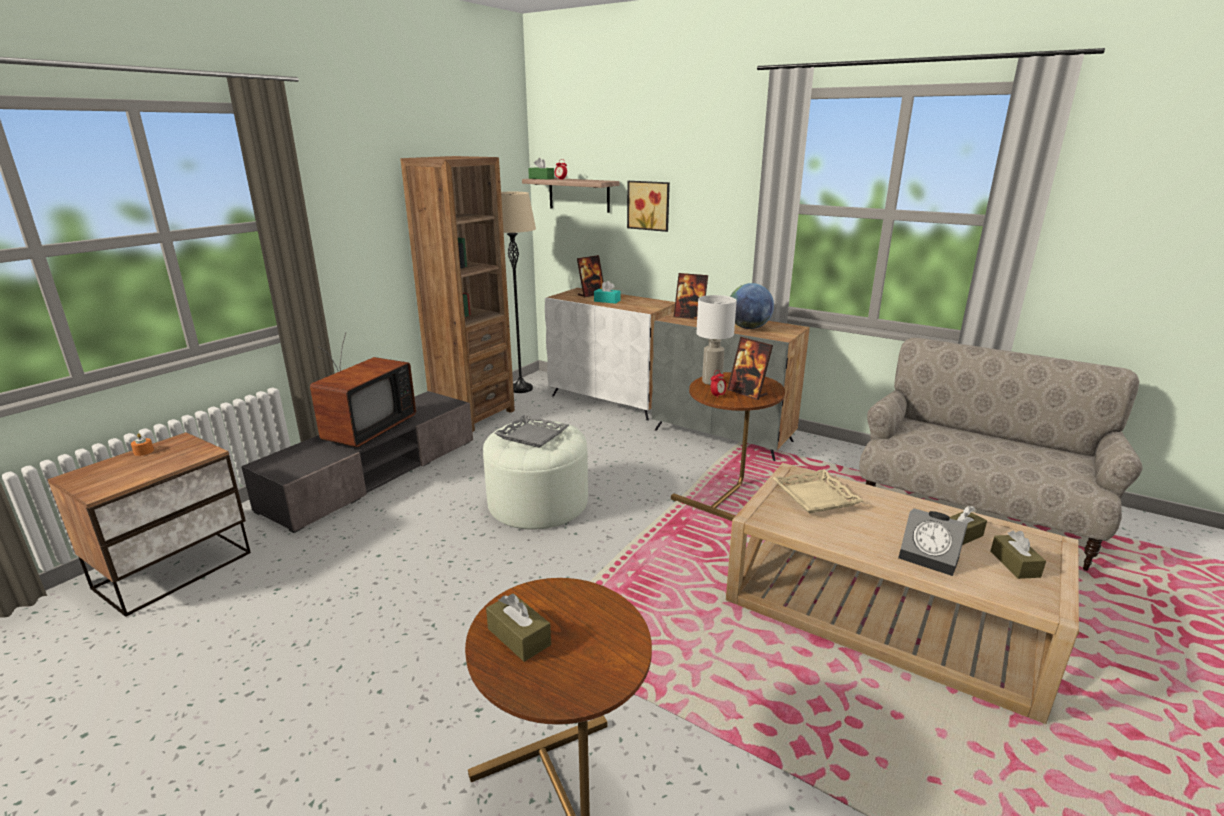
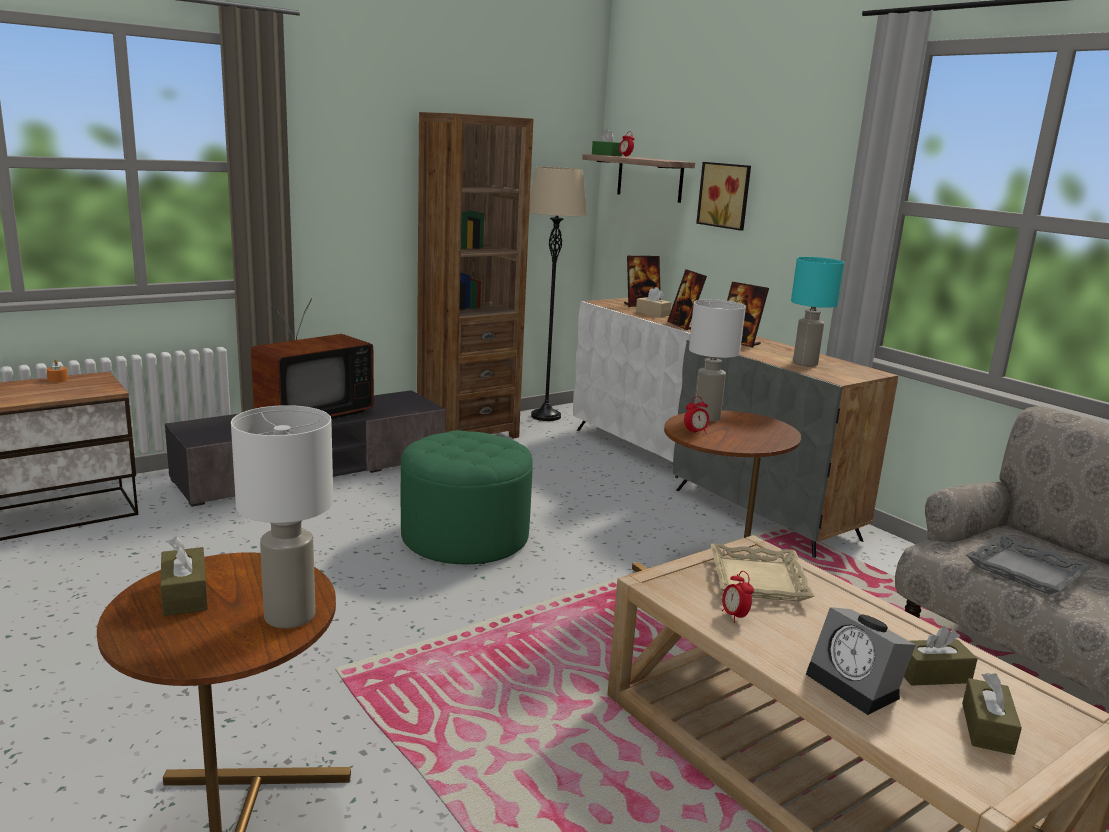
camera: 20 degrees right, 5 degrees down
white ottoman [483,420,588,530] -> green ottoman [401,430,533,564]
grey tray [494,415,569,448] -> grey tray moved to [966,534,1092,595]
turquoise tissue box [594,281,620,304] -> beige tissue box [636,287,671,317]
picture frame [727,337,773,400] -> picture frame moved to [667,269,707,330]
globe [730,283,774,329] -> turquoise table lamp [791,257,844,367]
none -> white table lamp [231,405,333,628]
none -> alarm clock [722,571,754,623]

